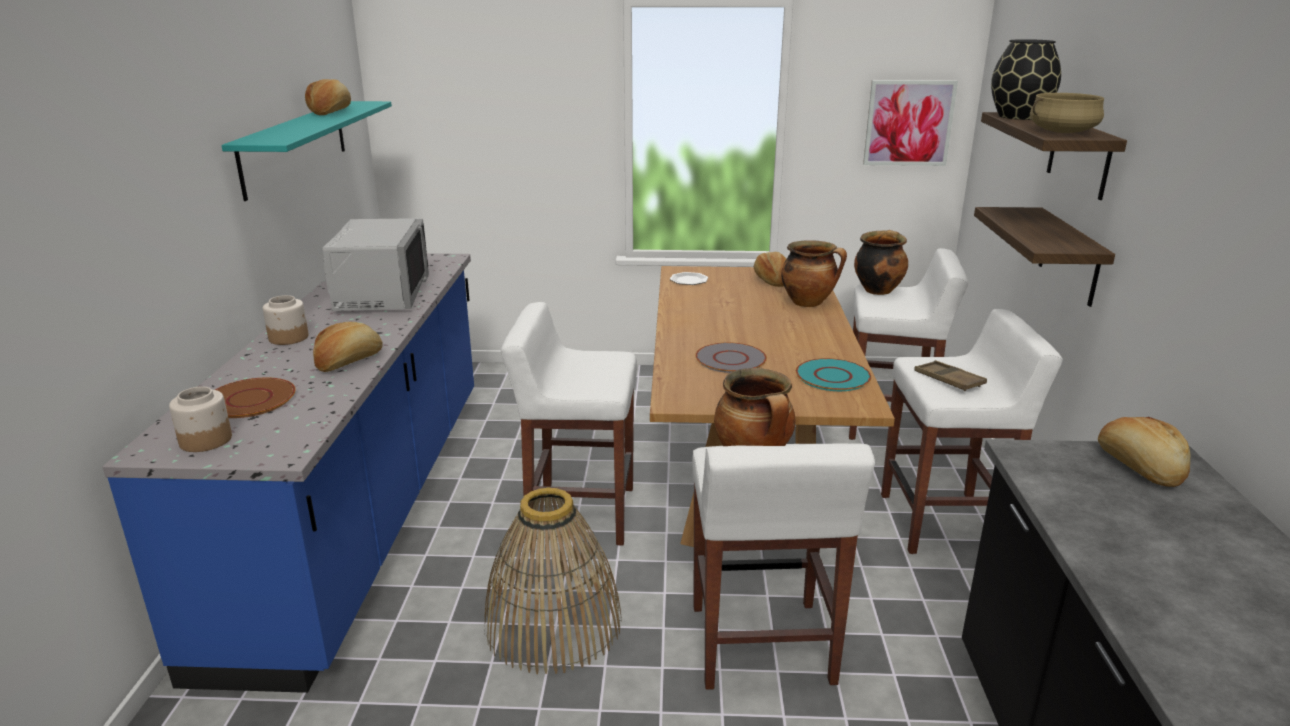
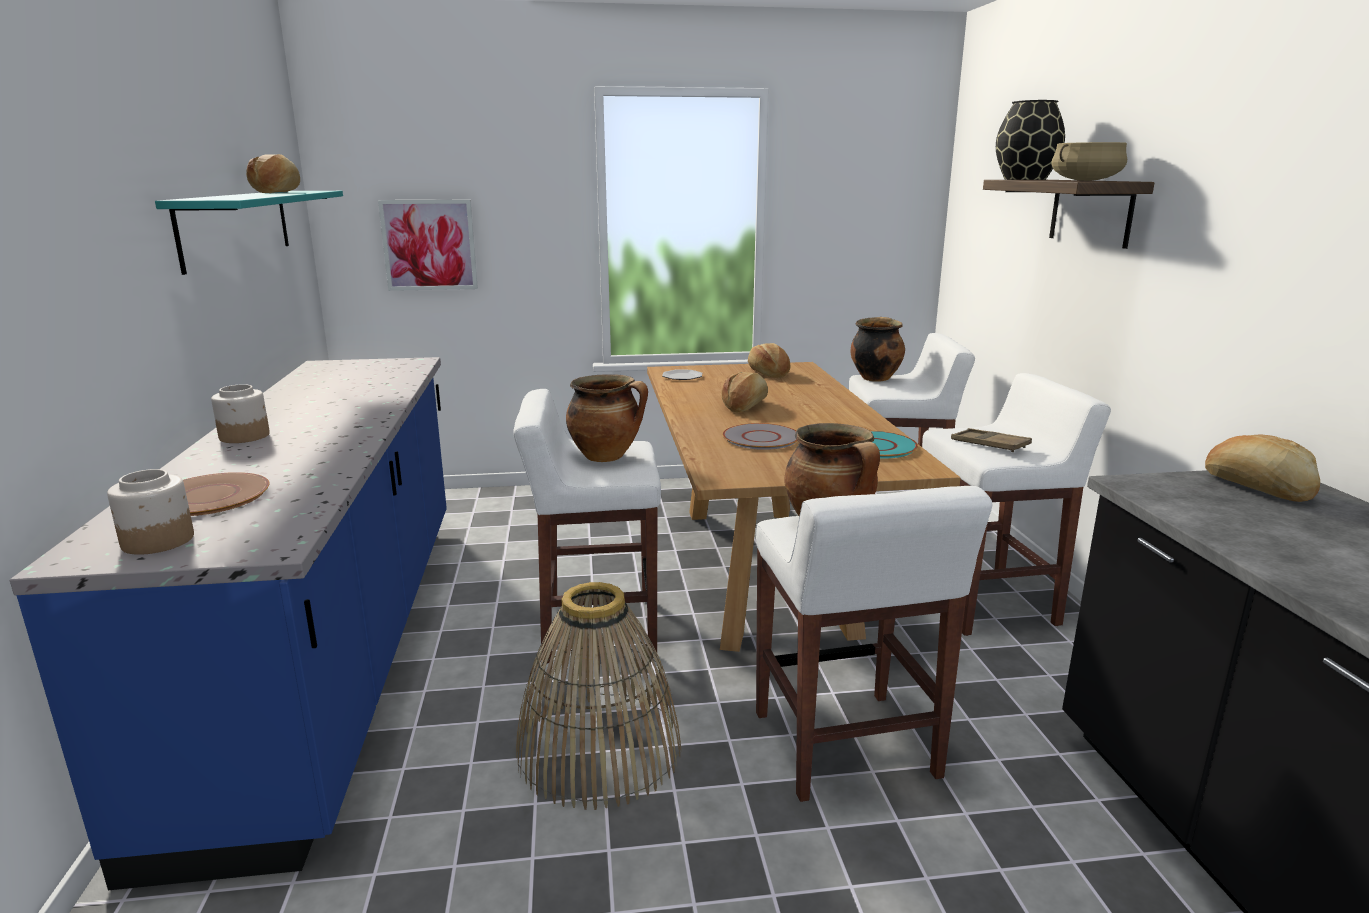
camera: 10 degrees left, 5 degrees down
bread [313,322,383,372] -> bread moved to [721,372,768,413]
grey microwave [323,218,429,311] -> none
cooking pot [781,240,847,307] -> cooking pot moved to [566,374,648,462]
picture [863,80,958,166] -> picture moved to [378,200,478,291]
shelf [974,207,1115,307] -> none

